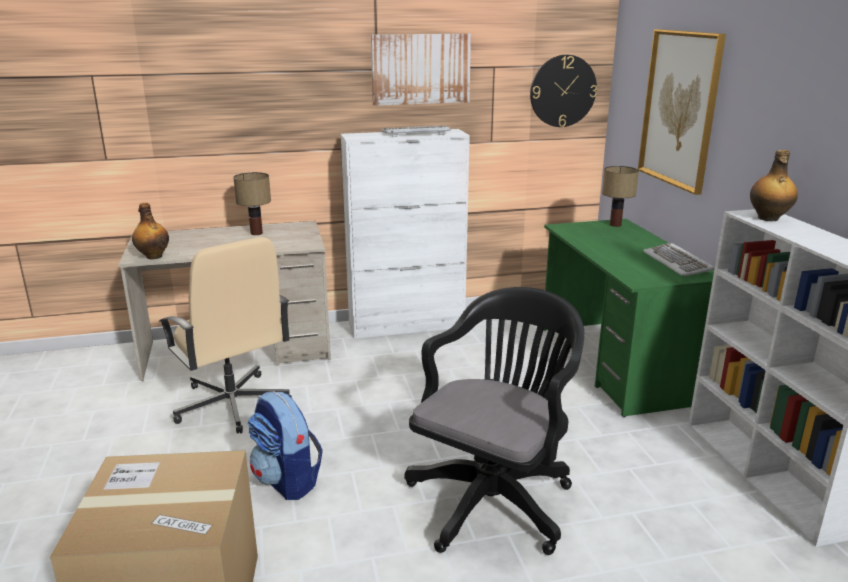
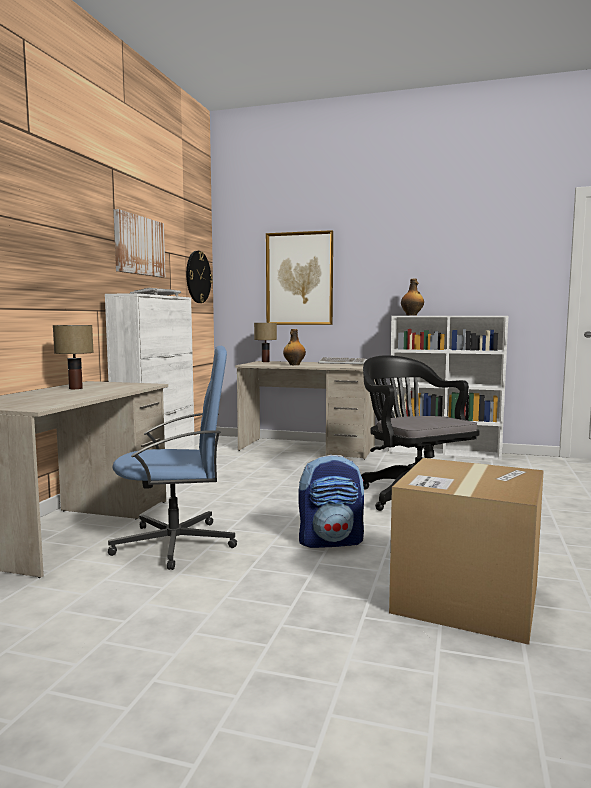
camera: 60 degrees left, 15 degrees down
bottle [132,202,169,259] -> bottle moved to [283,329,306,365]
beige office chair [159,237,292,433] -> blue office chair [108,346,237,570]
green desk [544,219,714,417] -> beige desk [235,361,376,459]

